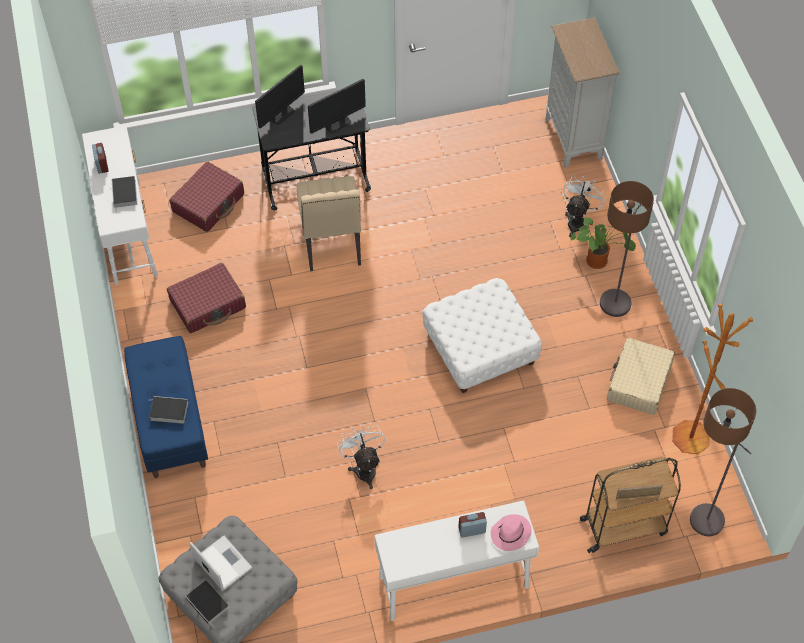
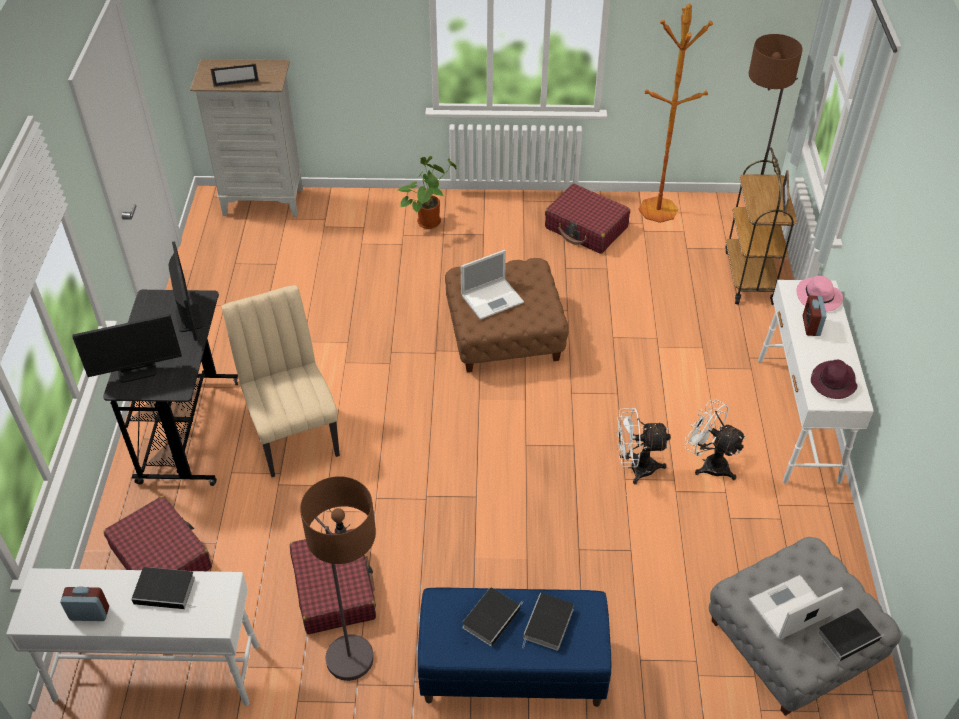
camera: 75 degrees left, 10 degrees down
monitor [255,65,305,128] -> monitor turned 105 degrees clockwise [72,314,182,383]
beige chair [296,176,361,271] -> beige chair turned 120 degrees counterclockwise [221,285,340,477]
white ottoman [422,278,542,393] -> brown ottoman [445,258,568,372]
white fan [563,175,606,237] -> white fan moved to [685,399,746,480]
brown floor lamp [600,181,654,317] -> brown floor lamp moved to [300,476,376,681]
beige suitcase [607,338,675,415] -> red suitcase [545,184,630,254]
none -> picture frame [210,63,259,87]
none -> laptop [461,250,524,320]
none -> book [462,587,523,647]
none -> purple hat [811,360,857,399]

